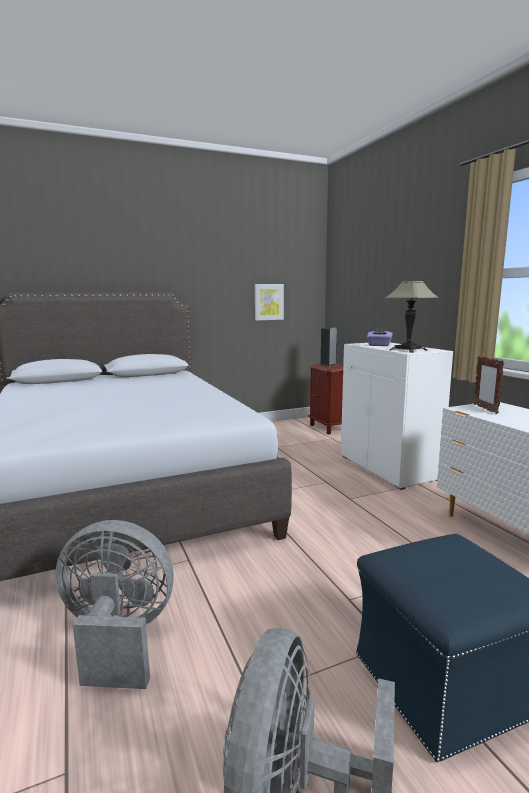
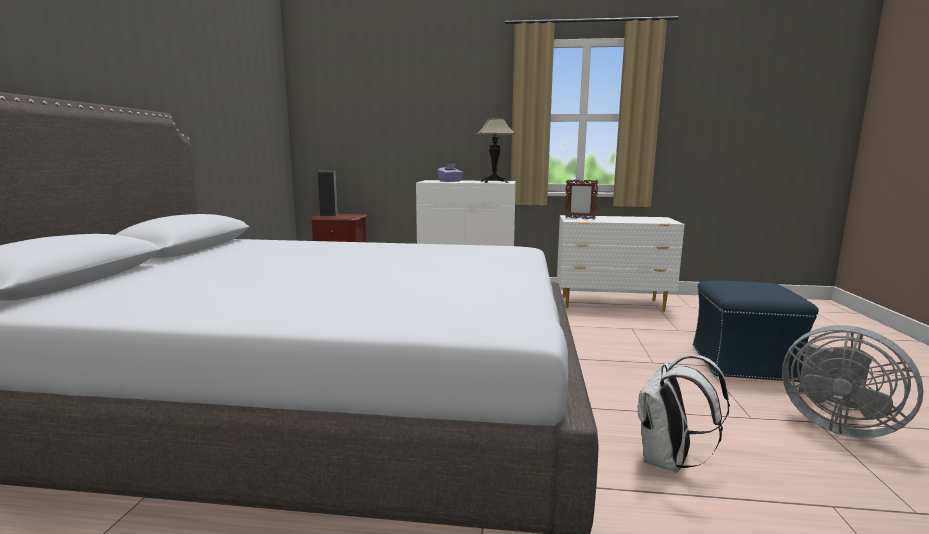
camera: 60 degrees left, 0 degrees up
grey fan [55,520,174,689] -> white backpack [637,355,730,473]
picture [255,284,284,321] -> none

